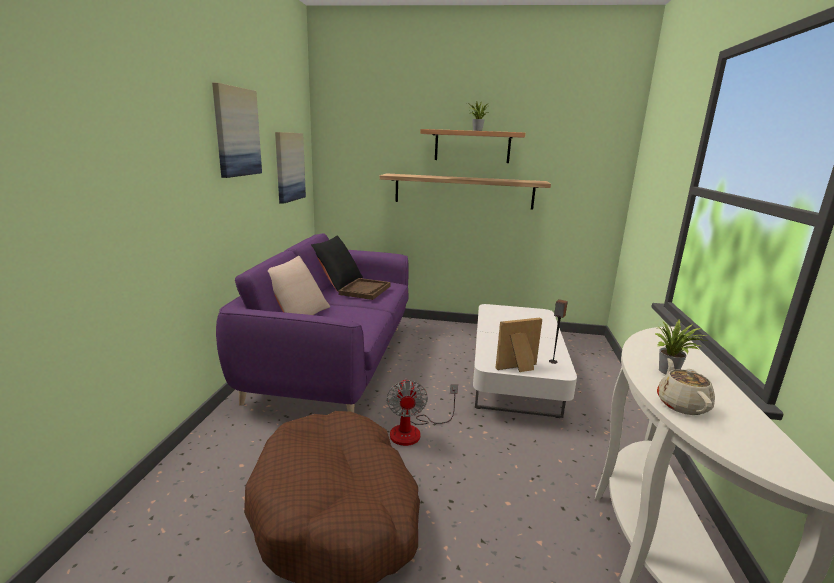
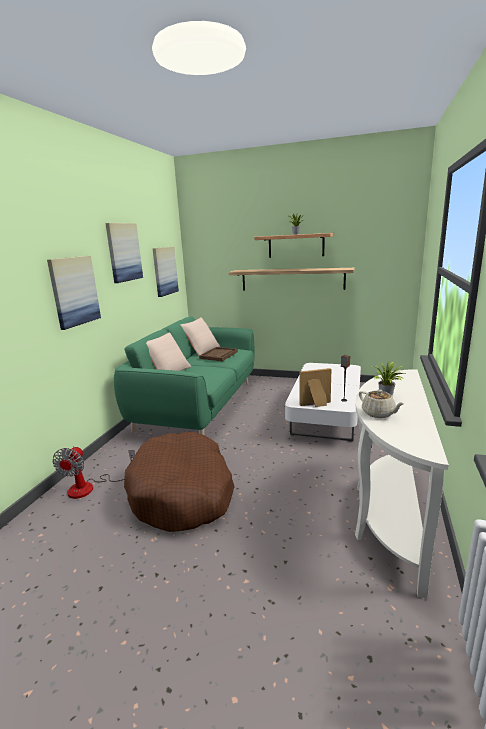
camera: 10 degrees right, 0 degrees up
purple sofa [216,233,409,413] -> green sofa [114,316,255,435]
black pillow [311,235,363,291] -> beige pillow [180,317,220,355]
fan [386,378,458,446] -> fan moved to [52,446,135,499]
beige teapot [657,358,715,415] -> beige teapot turned 135 degrees clockwise [359,389,404,418]
none -> picture [47,256,101,330]

